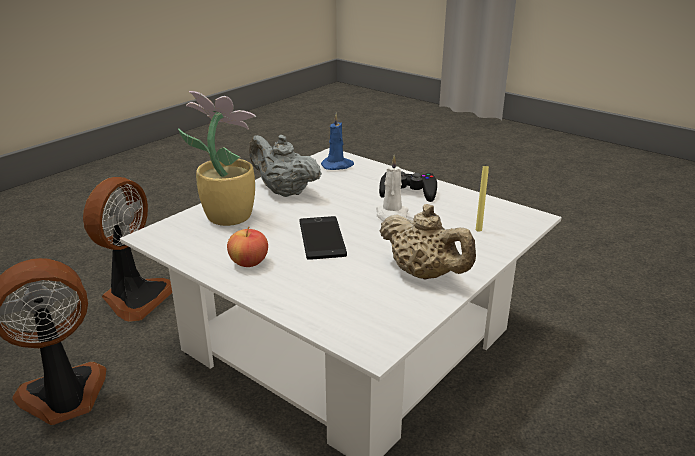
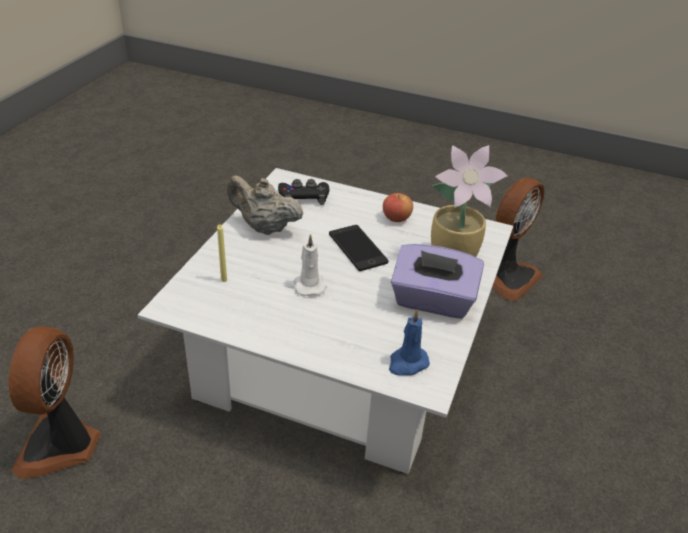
camera: 160 degrees right, 10 degrees up
fan [83,177,172,322] -> fan moved to [8,326,101,479]
grey teapot [249,135,322,197] -> purple tissue box [391,244,484,319]
black game controller [379,172,437,202] -> black game controller moved to [278,179,329,205]

